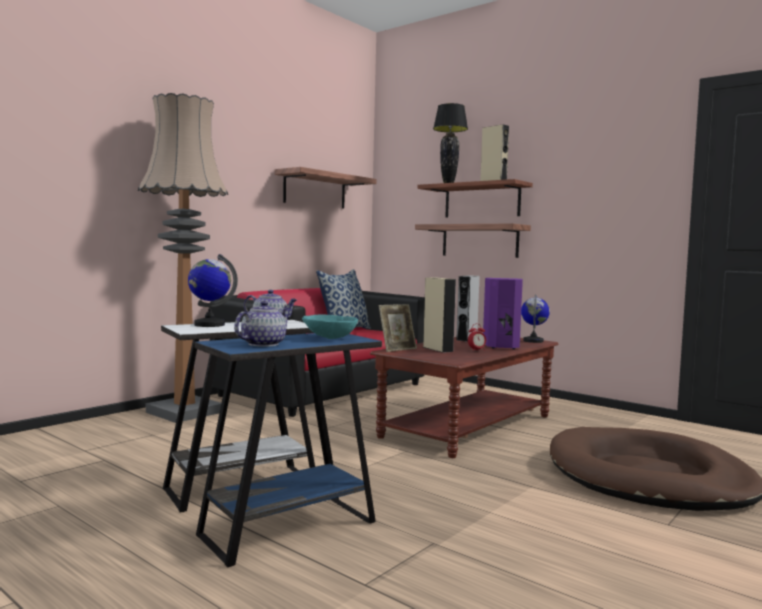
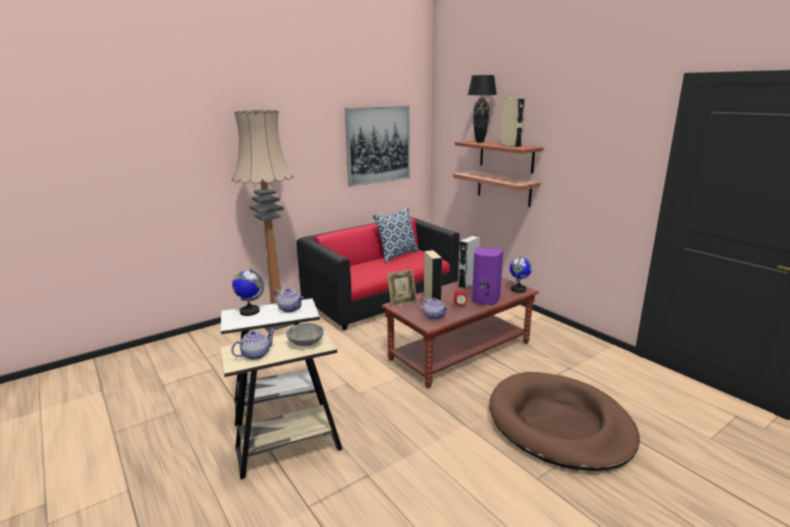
camera: 15 degrees right, 15 degrees up
blue side table [194,333,382,567] -> beige side table [220,327,343,479]
shelf [274,167,377,209] -> picture [345,105,410,187]
turquoise bowl [302,315,358,339] -> grey bowl [286,323,324,346]
none -> teapot [420,298,449,320]

